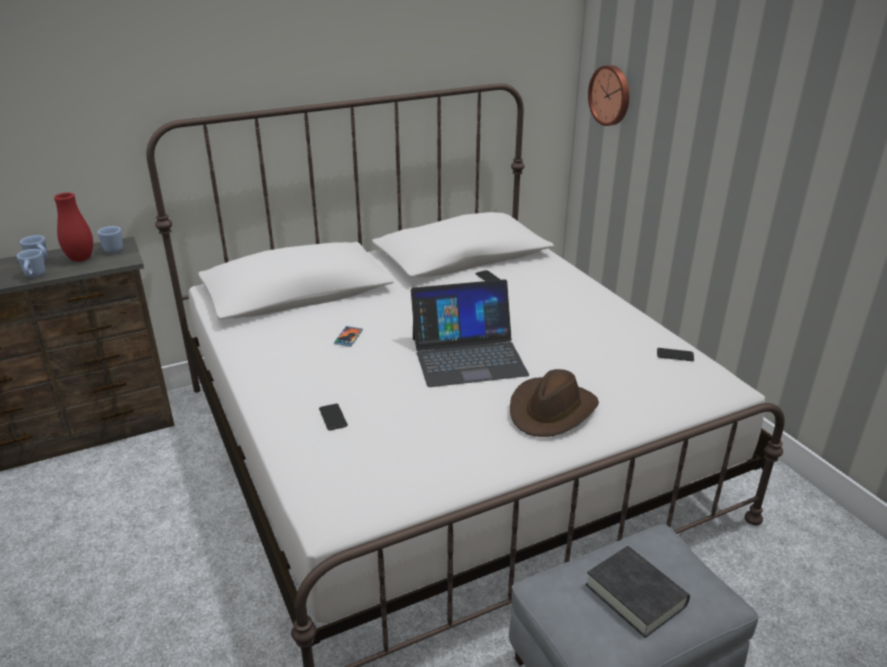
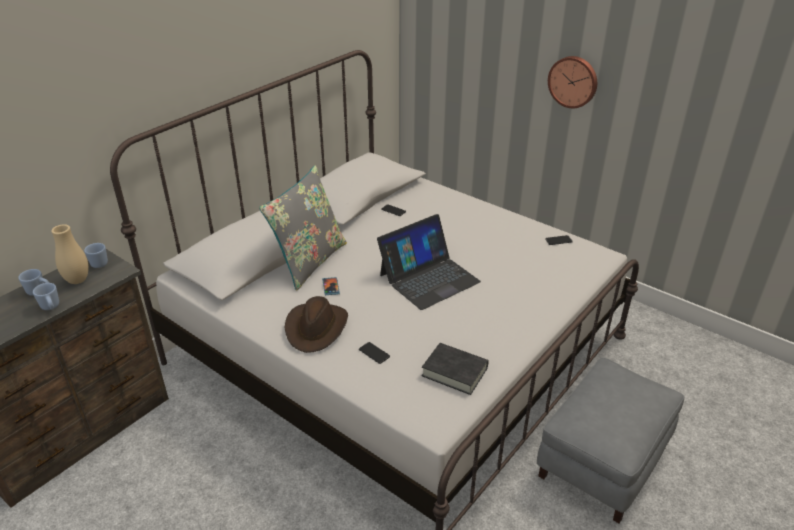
camera: 25 degrees left, 5 degrees up
red vase [54,193,93,262] -> beige vase [51,224,89,284]
brown hat [510,369,599,437] -> brown hat moved to [284,296,348,353]
black book [585,546,690,638] -> black book moved to [422,343,489,395]
wall clock [588,65,629,126] -> wall clock moved to [548,56,597,108]
none -> grey pillow [259,165,347,291]

